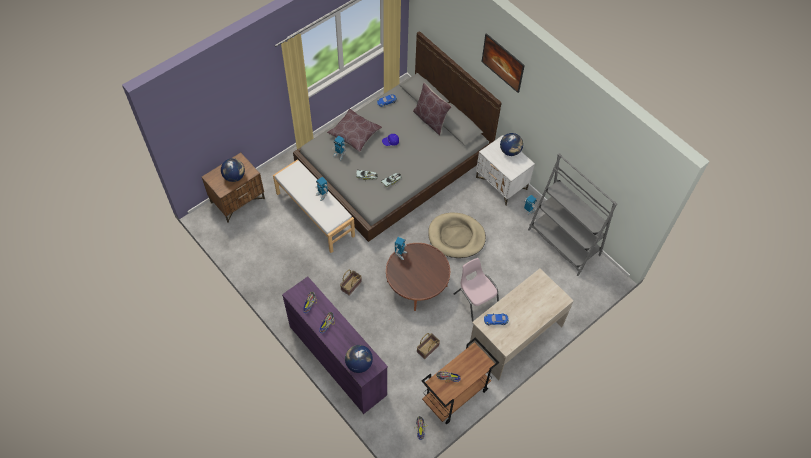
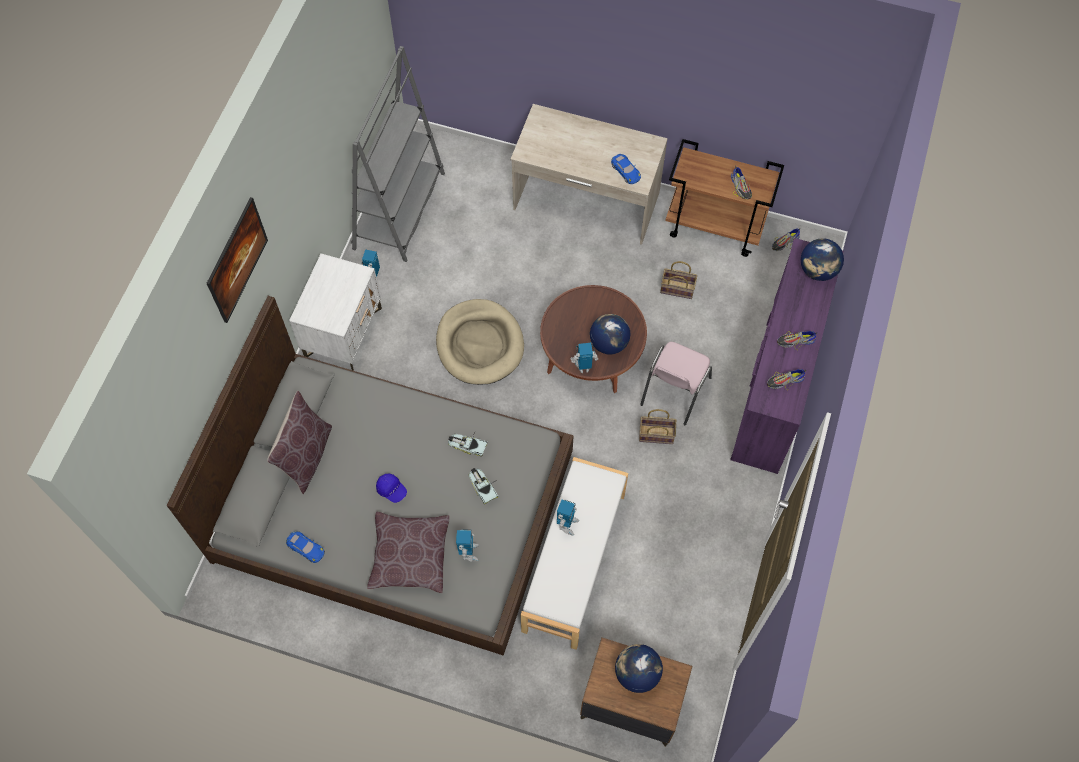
camera: 120 degrees left, 5 degrees up
pink chair [454,258,499,322] -> pink chair moved to [640,342,712,425]
globe [500,133,523,156] -> globe moved to [590,314,630,354]

